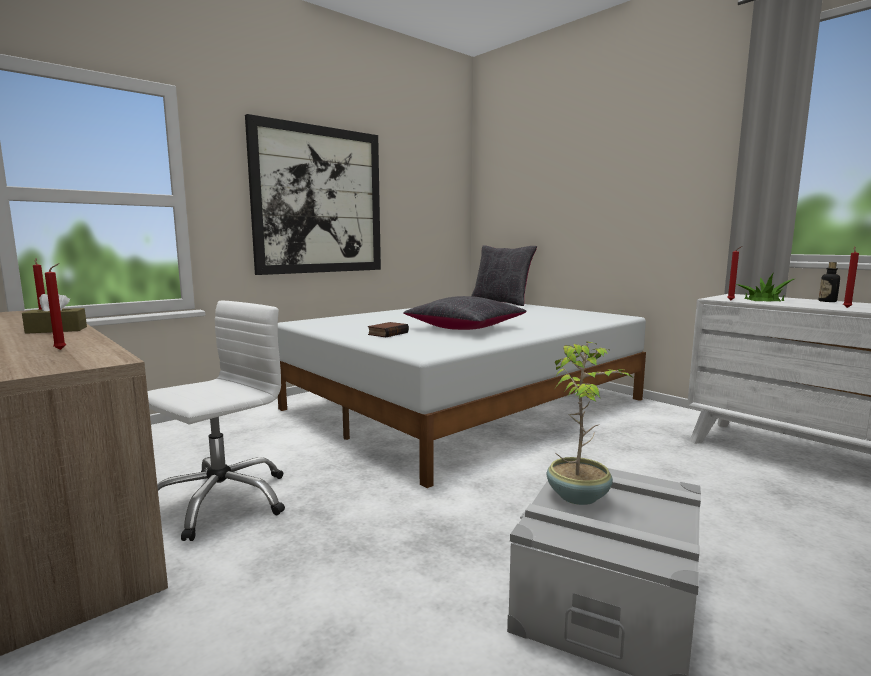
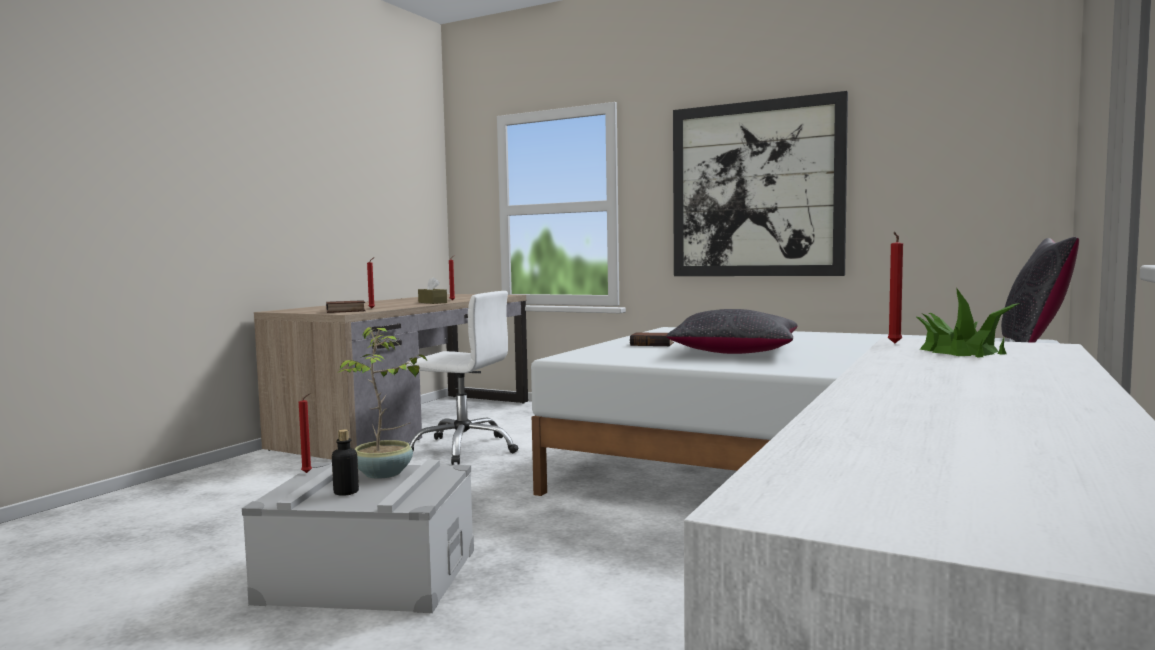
camera: 70 degrees right, 5 degrees down
bottle [819,262,840,302] -> bottle moved to [332,429,359,496]
red candle [843,247,859,308] -> red candle moved to [299,393,312,473]
none -> book [326,300,366,313]

